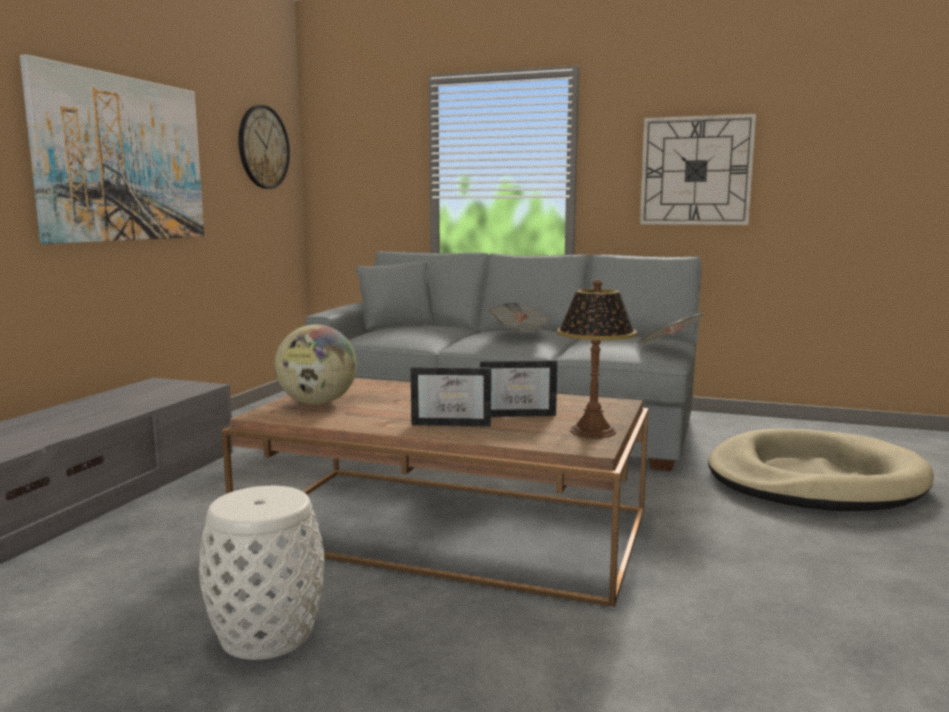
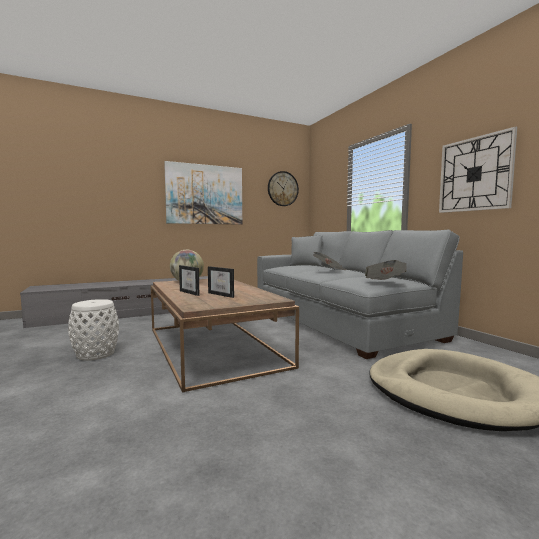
camera: 45 degrees right, 5 degrees down
table lamp [557,280,637,438] -> none

